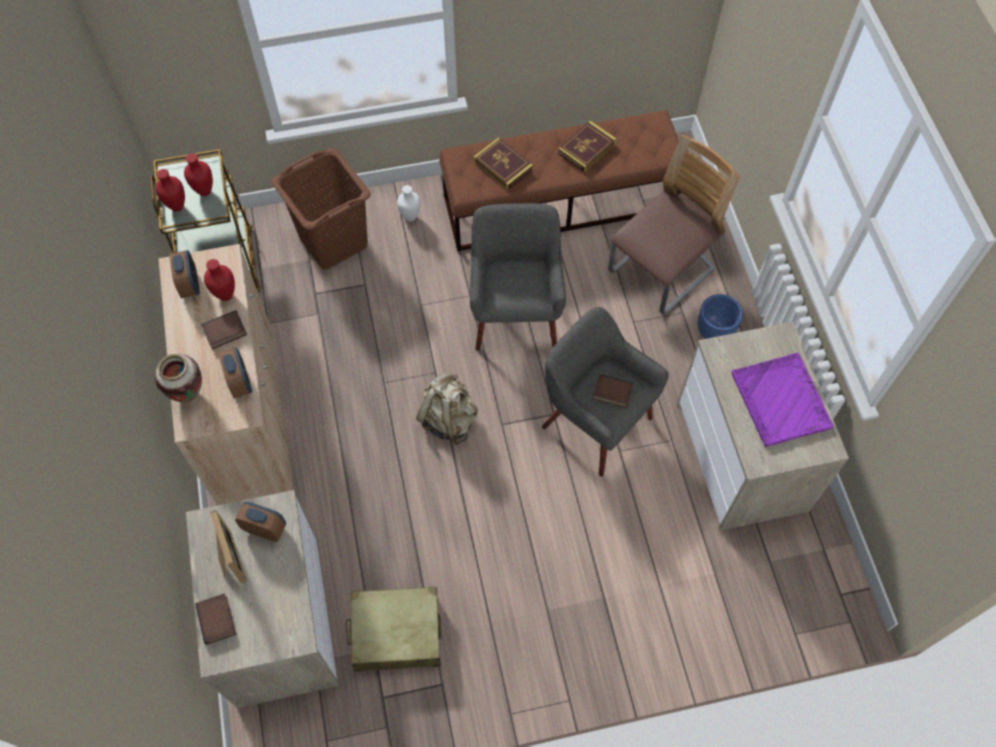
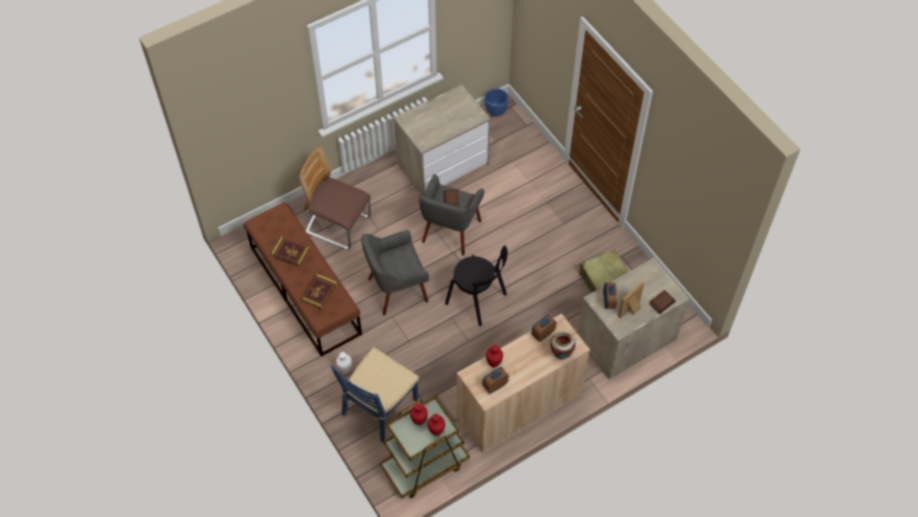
camera: 110 degrees left, 5 degrees down
book [201,310,247,349] -> none
brown laundry basket [271,148,371,269] -> blue chair [330,347,419,442]
beige backpack [416,373,478,445] -> black chair [445,245,508,326]
blue planter [698,294,743,339] -> blue planter moved to [485,88,508,116]
purple tray [731,353,834,447] -> none

